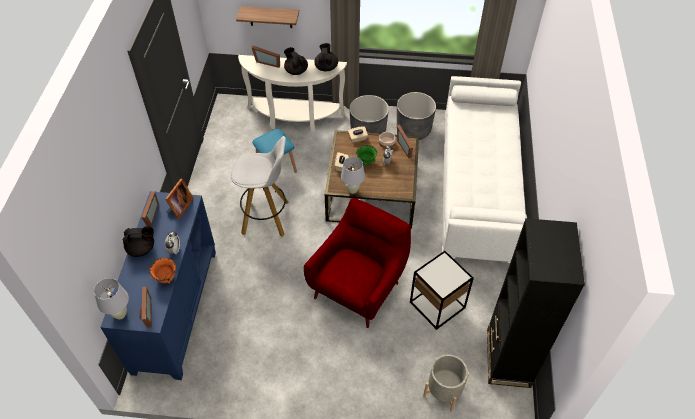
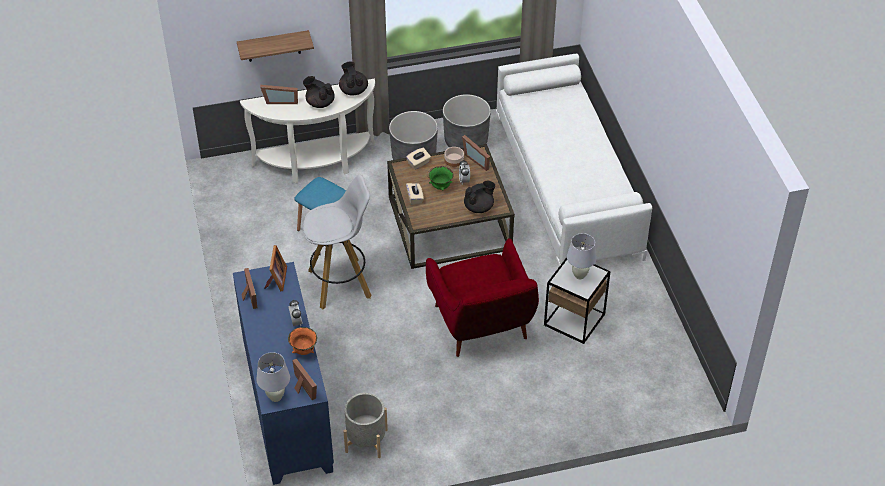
camera: 20 degrees left, 5 degrees down
black teapot [122,226,154,257] -> black teapot moved to [464,181,495,213]
red armchair [304,198,411,328] -> red armchair turned 150 degrees clockwise [426,238,539,357]
white table lamp [341,157,365,194] -> white table lamp moved to [567,233,597,279]
grey planter [423,354,469,412] -> grey planter moved to [343,393,388,458]
black bookcase [487,218,585,388] -> none

